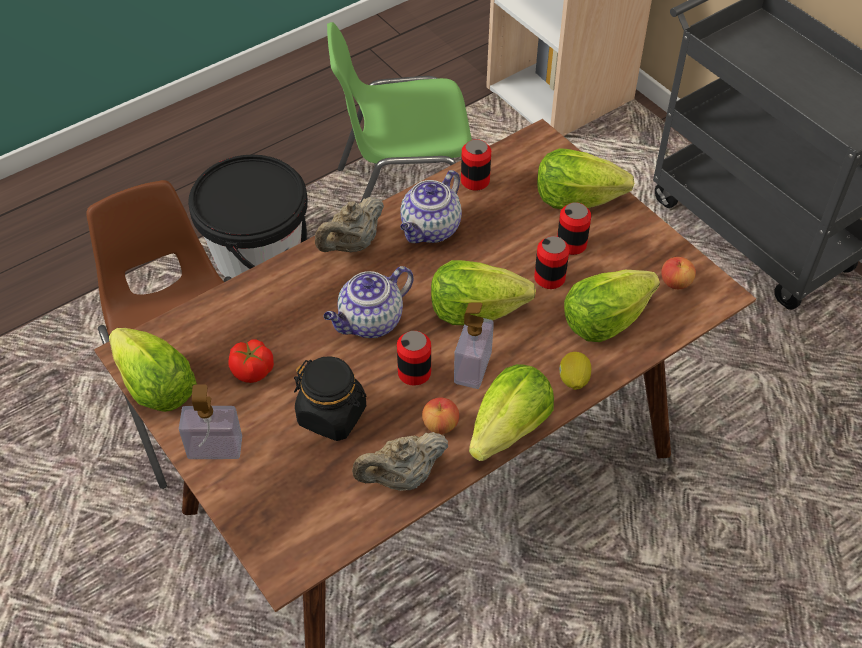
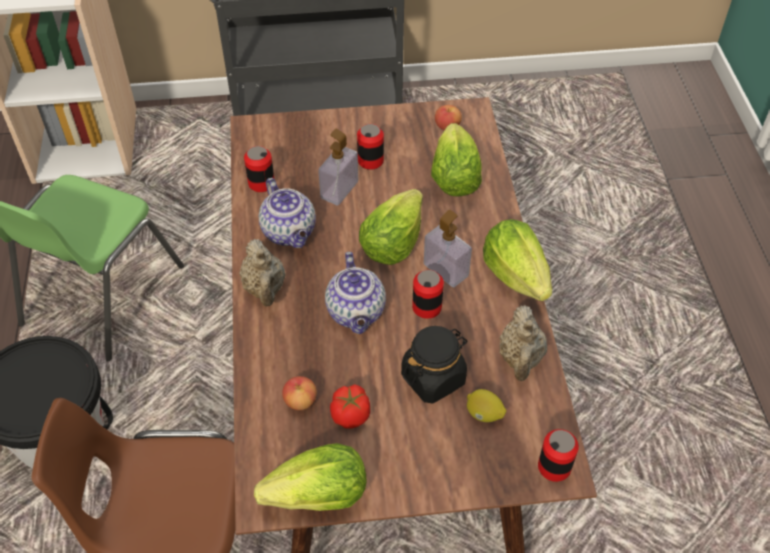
camera: 60 degrees left, 0 degrees up
soap dispenser [179,384,242,459] -> soap dispenser moved to [318,129,358,205]
apple [422,398,459,434] -> apple moved to [282,376,317,410]
can [534,236,570,289] -> can moved to [538,429,579,482]
lettuce [537,148,635,209] -> none
lemon [559,352,591,390] -> lemon moved to [467,389,507,422]

